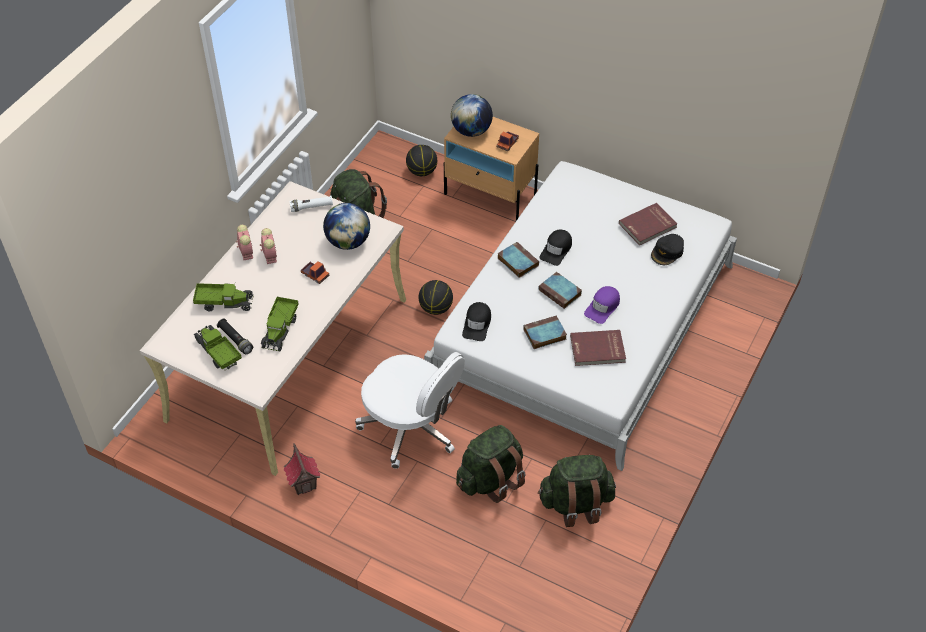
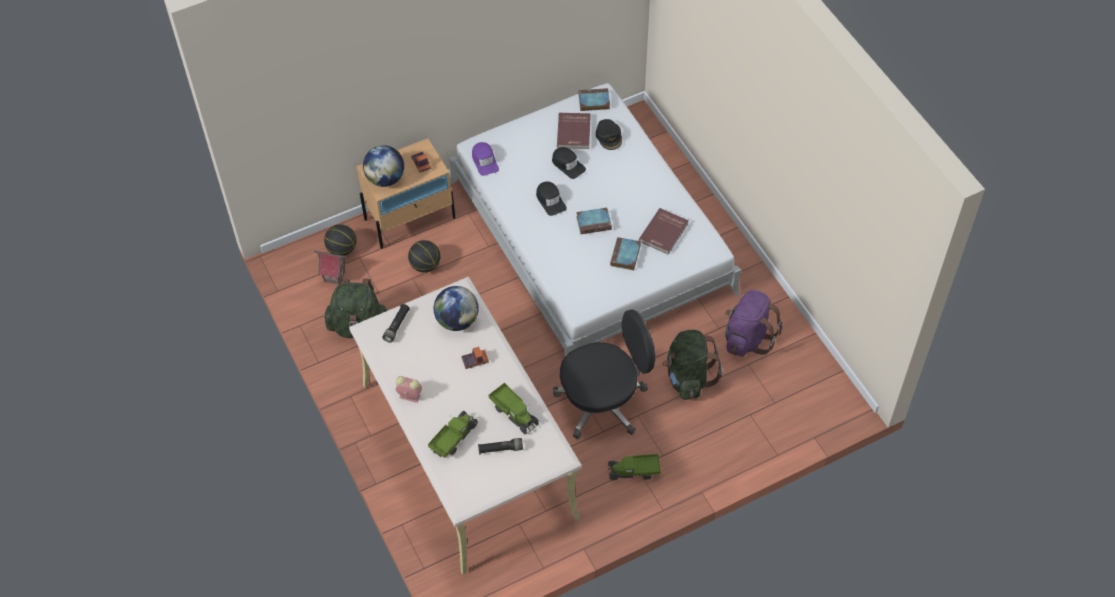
camera: 55 degrees left, 5 degrees up
toy truck [194,325,242,371] -> toy truck moved to [608,454,661,480]
alarm clock [260,228,277,264] -> none
toy house [284,444,320,495] -> toy house moved to [314,251,346,284]
white flashlight [289,195,333,212] -> black flashlight [382,304,410,343]
white office chair [355,352,465,469] -> black office chair [553,309,656,440]
basketball [419,280,453,315] -> basketball moved to [408,240,441,273]
black cap [462,302,491,341] -> black cap moved to [552,147,586,179]
book [498,242,539,278] -> book moved to [579,88,610,111]
green backpack [538,455,616,527] -> purple backpack [725,290,782,357]
purple cap [584,286,620,324] -> purple cap moved to [472,142,499,176]

